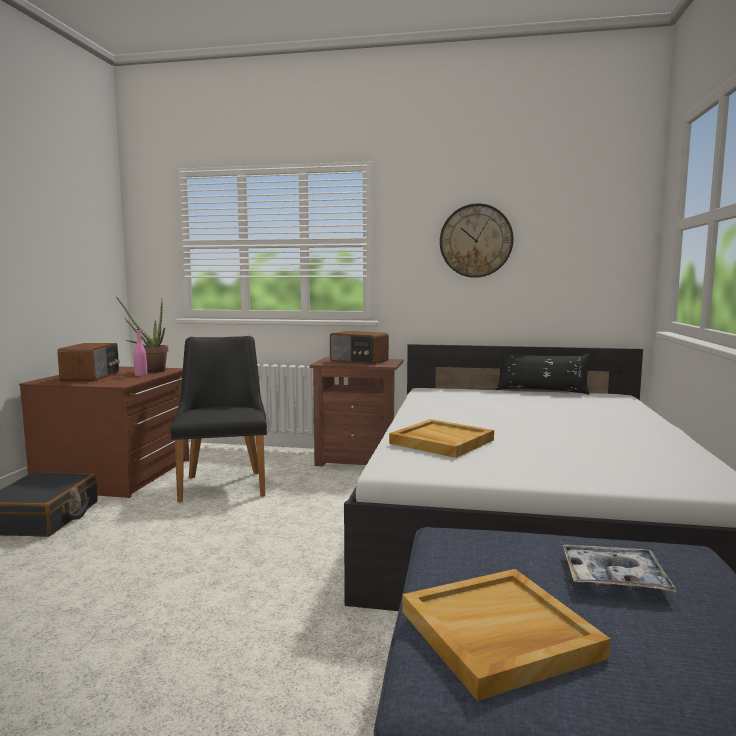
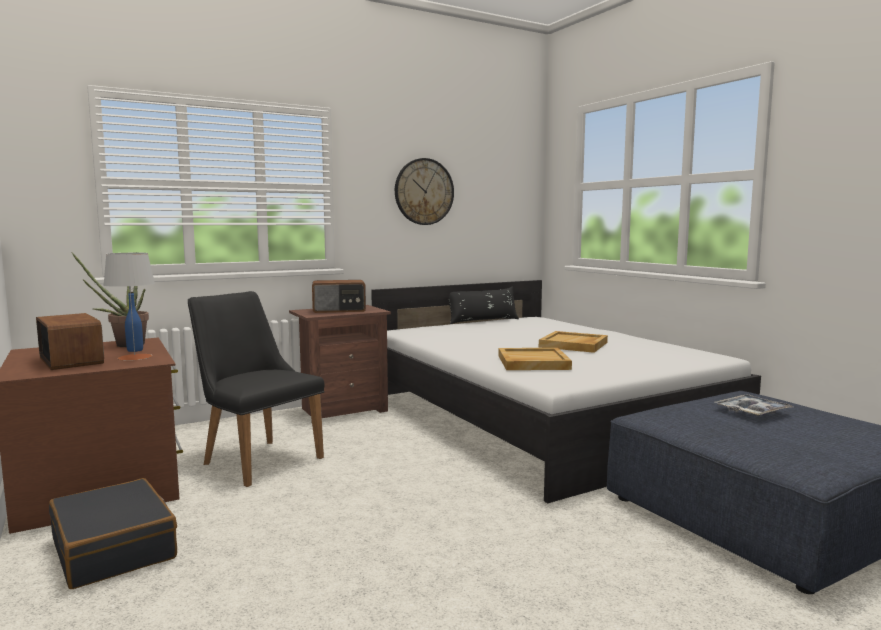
camera: 40 degrees left, 0 degrees up
pink bottle [133,329,147,376] -> blue bottle [125,292,143,352]
beige tray [402,569,611,701] -> beige tray moved to [539,331,608,353]
none -> grey table lamp [103,253,155,361]

